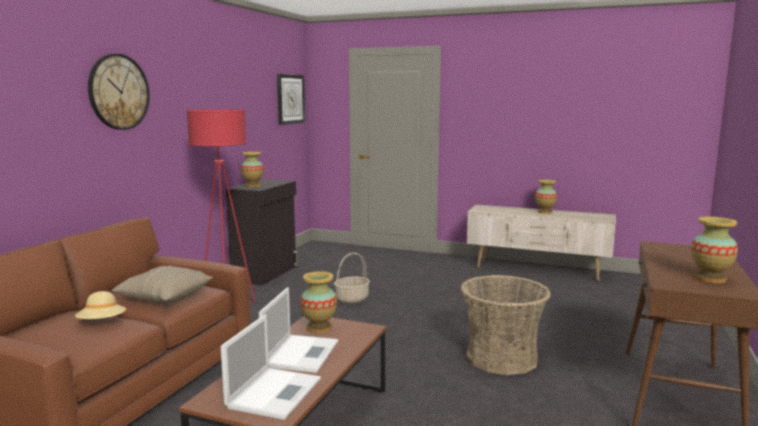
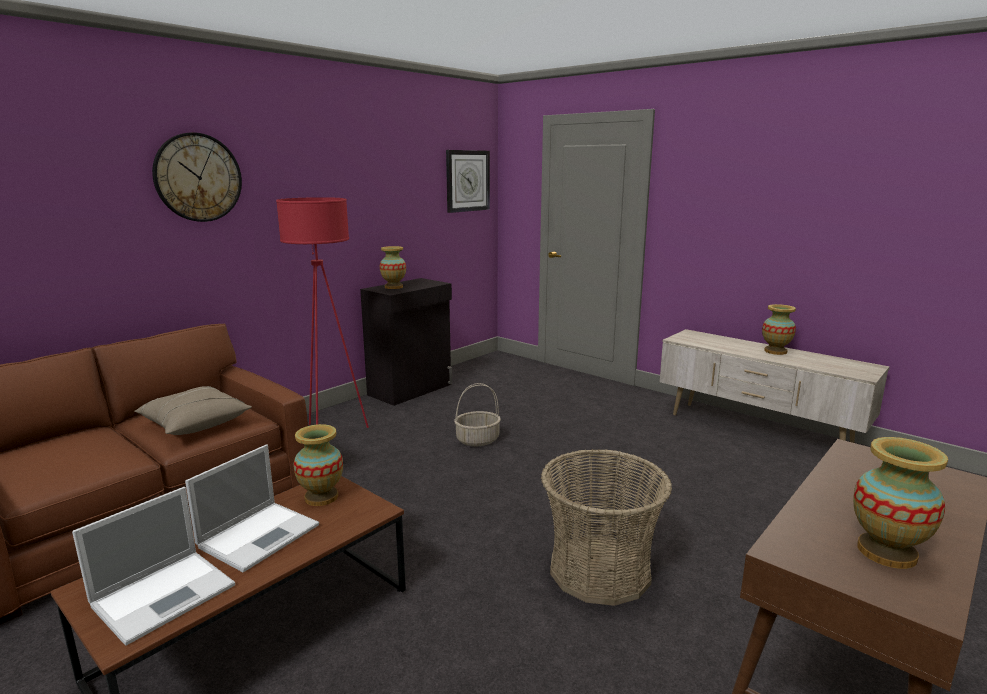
camera: 20 degrees right, 5 degrees up
beige hat [75,291,126,319] -> none

